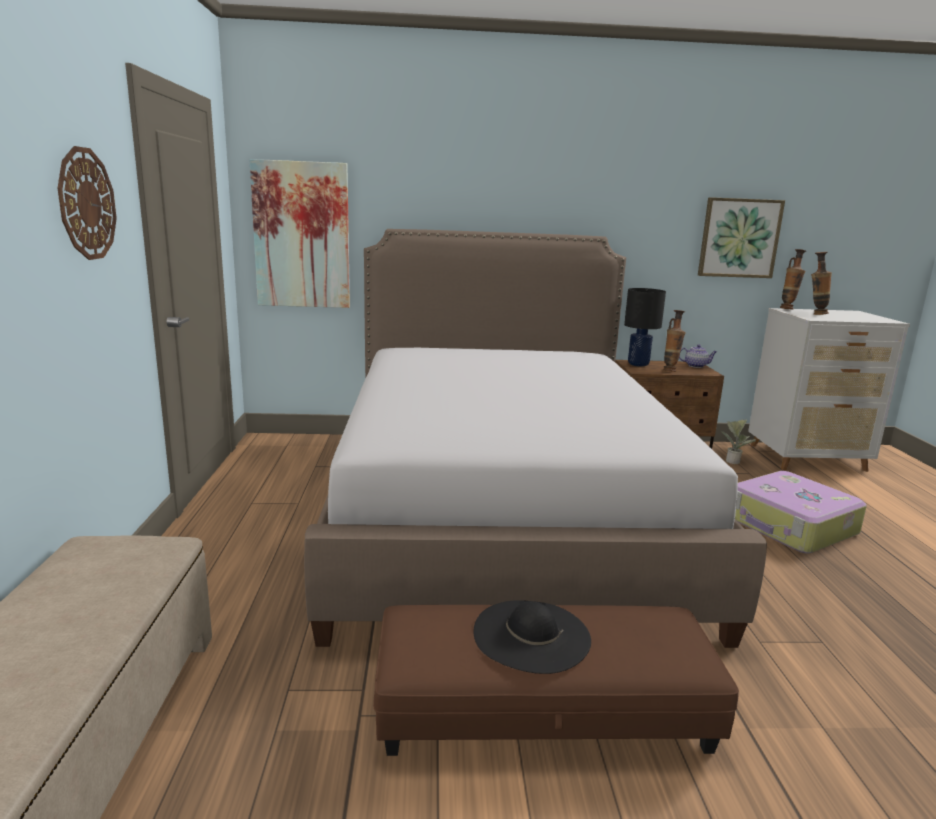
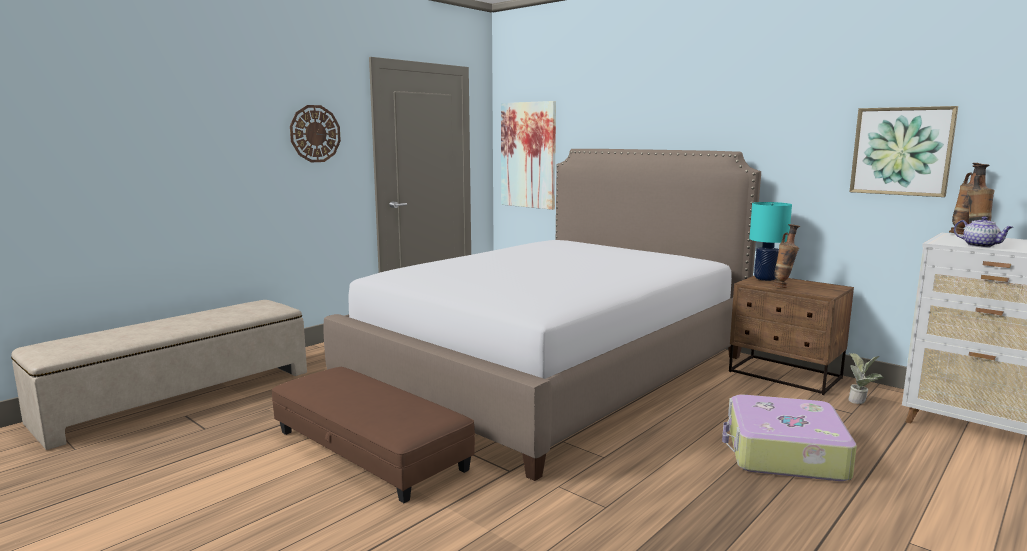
camera: 45 degrees right, 5 degrees down
black hat [473,600,591,674] -> none
black table lamp [624,288,666,367] -> turquoise table lamp [749,202,792,281]
teapot [679,345,717,368] -> teapot moved to [954,216,1013,248]

